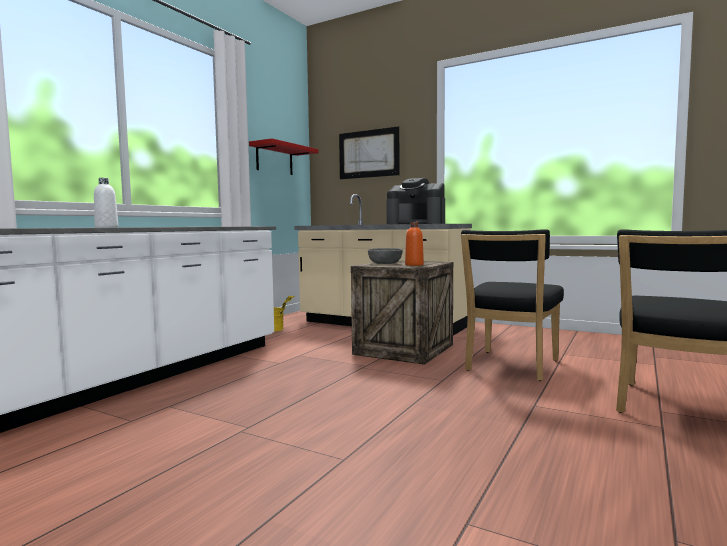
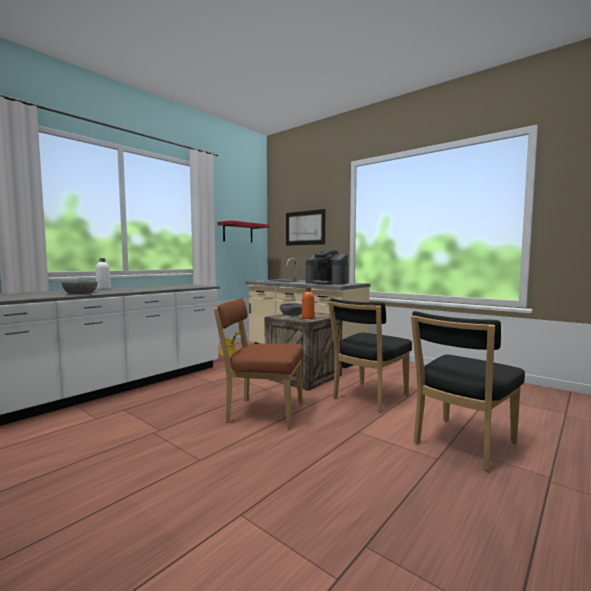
camera: 10 degrees right, 0 degrees up
none -> grey bowl [62,281,97,294]
none -> brown chair [214,298,304,429]

